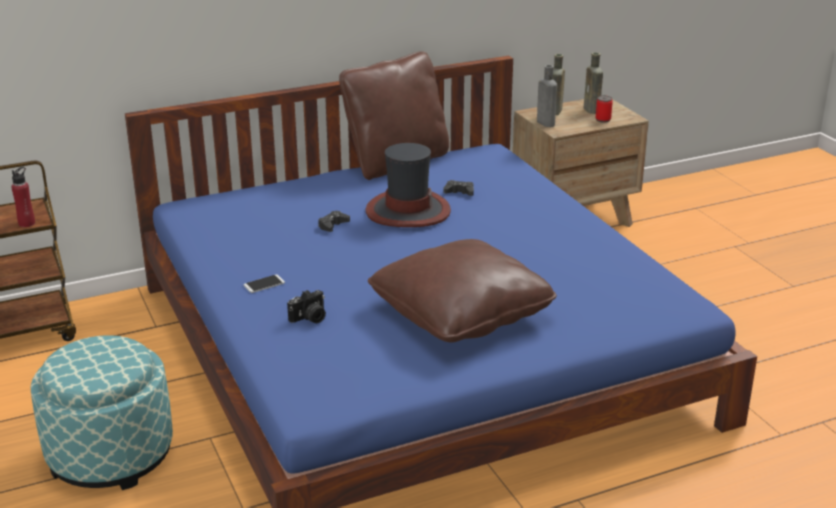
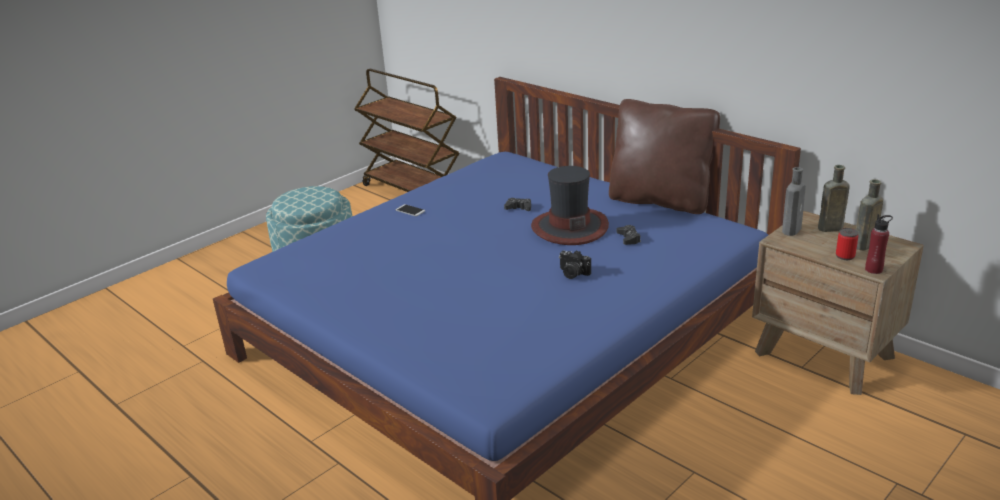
camera: 70 degrees right, 0 degrees up
red bottle [11,167,35,227] -> red bottle moved to [865,214,893,274]
camera [287,290,326,323] -> camera moved to [559,250,591,279]
brown pillow [368,239,557,342] -> none

